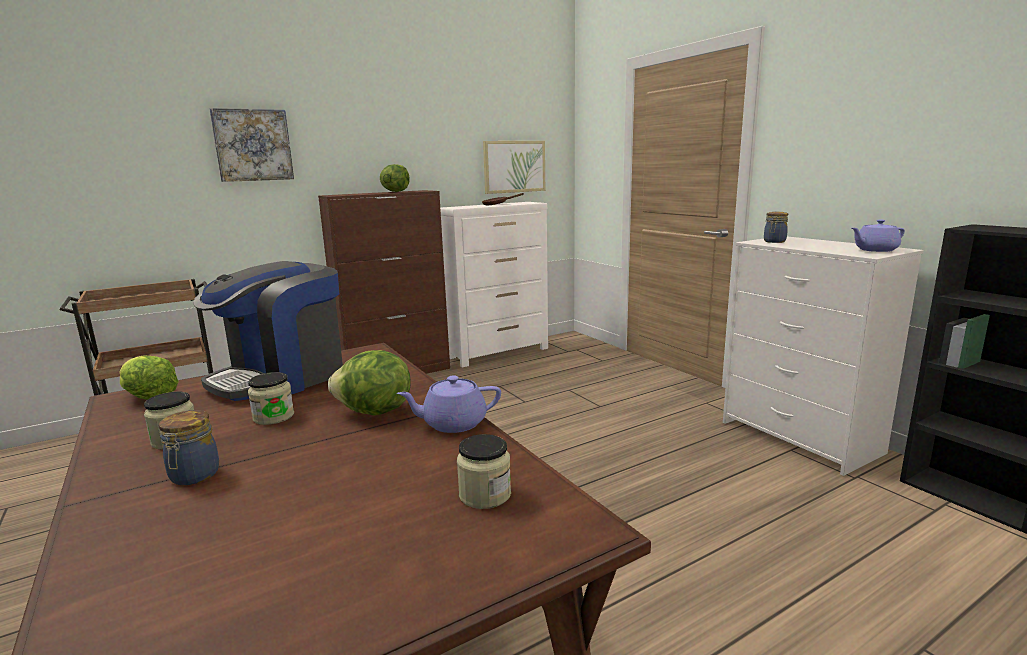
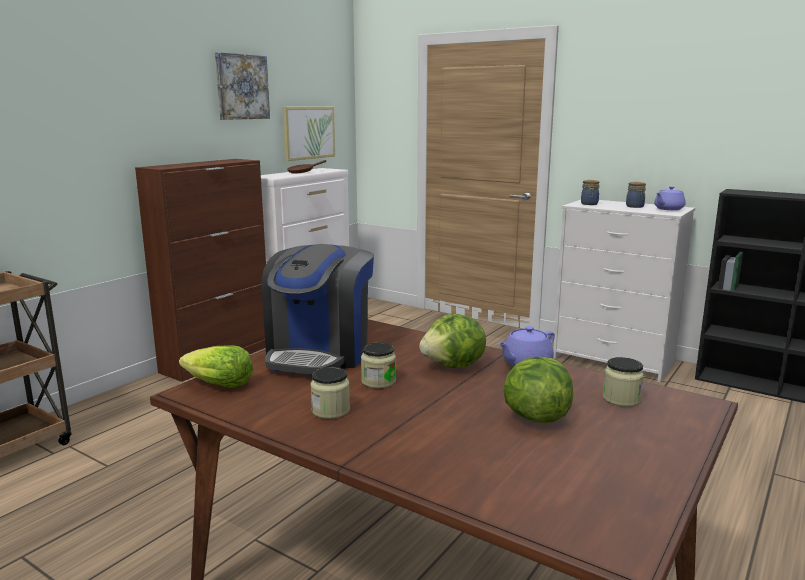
camera: 25 degrees left, 0 degrees up
jar [159,410,219,485] -> jar moved to [626,182,646,208]
picture [209,108,294,182] -> picture moved to [215,52,270,120]
lettuce [380,164,410,192] -> lettuce moved to [503,357,573,423]

